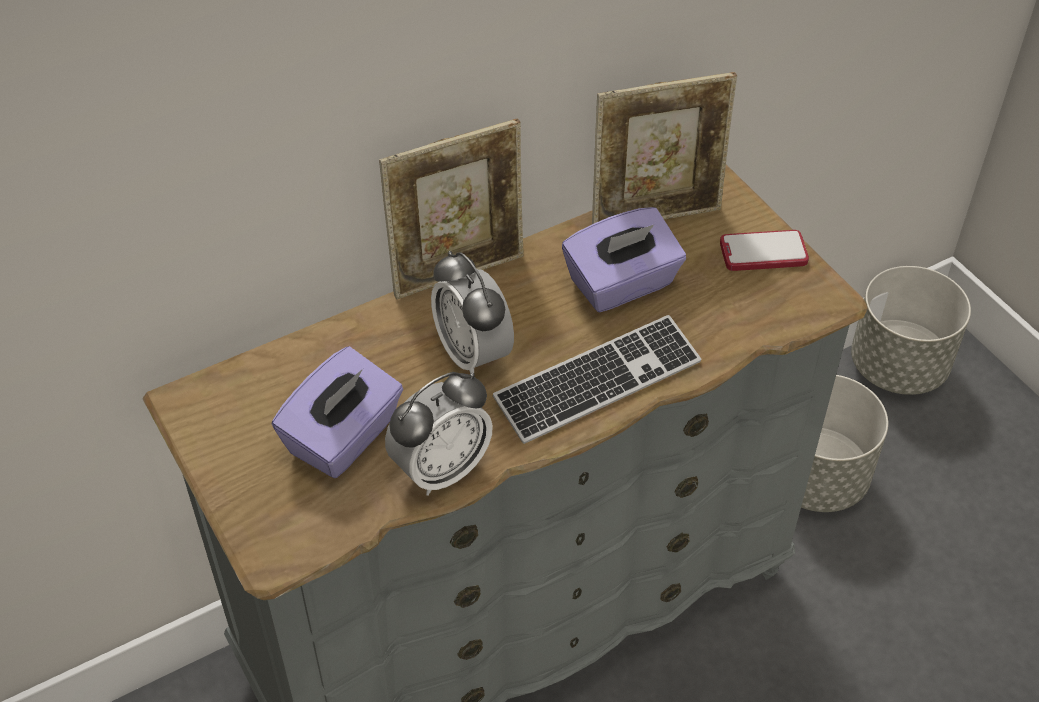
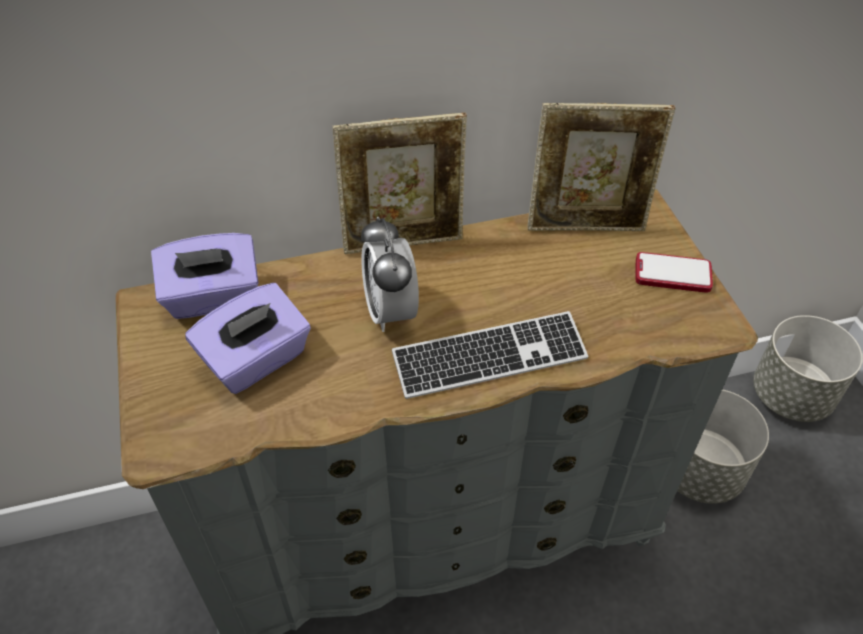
camera: 15 degrees right, 0 degrees up
alarm clock [385,372,493,496] -> none
purple tissue box [562,207,686,312] -> purple tissue box moved to [151,233,258,319]

